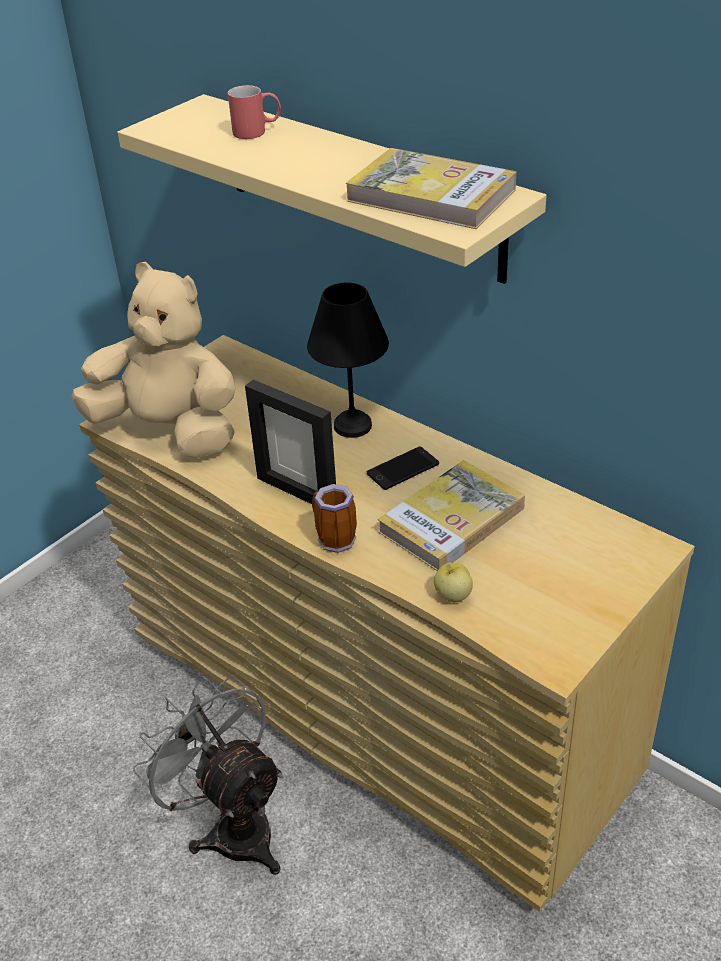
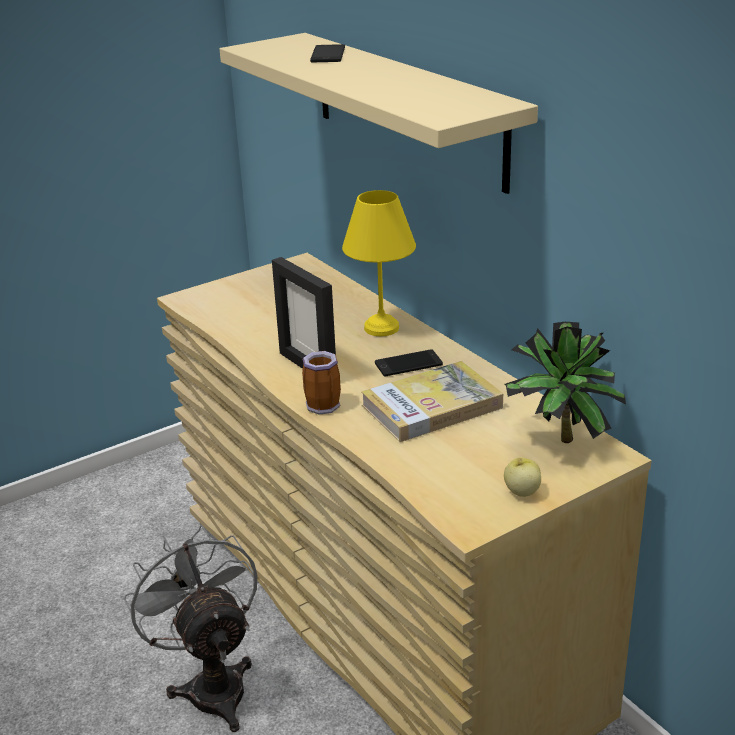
camera: 15 degrees right, 10 degrees down
beige plush toy [71,262,236,458] -> none
red mug [228,85,281,139] -> phone [310,44,345,62]
black table lamp [307,282,389,438] -> yellow table lamp [342,190,416,336]
book [346,148,516,229] -> none
apple [434,563,473,602] -> apple moved to [504,457,541,497]
none -> potted plant [504,322,626,443]

